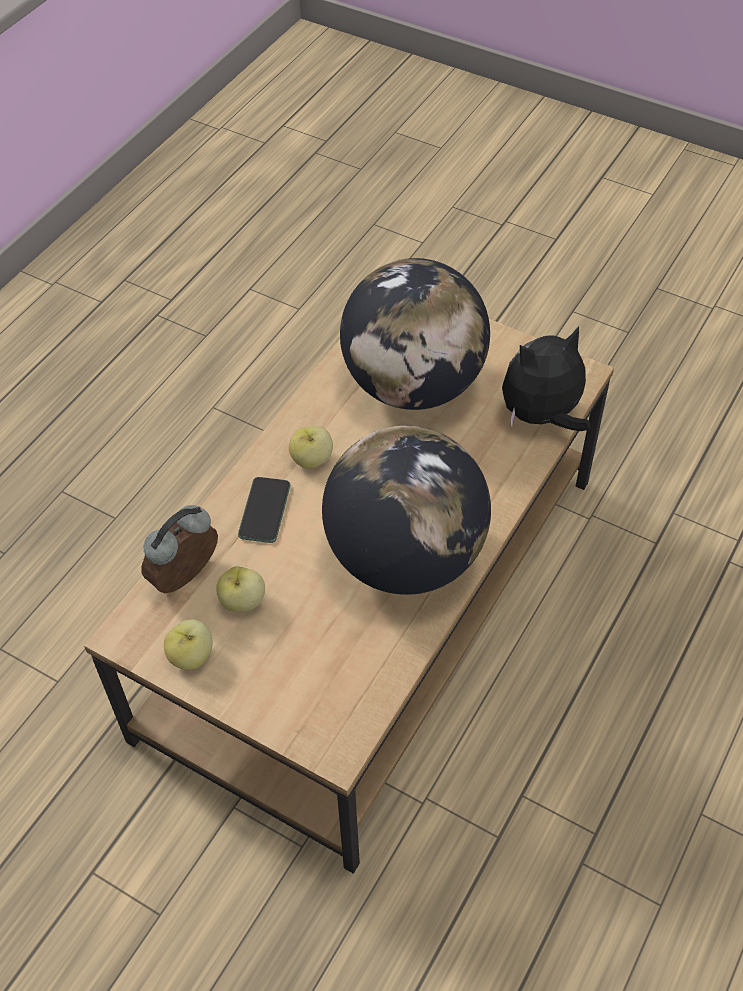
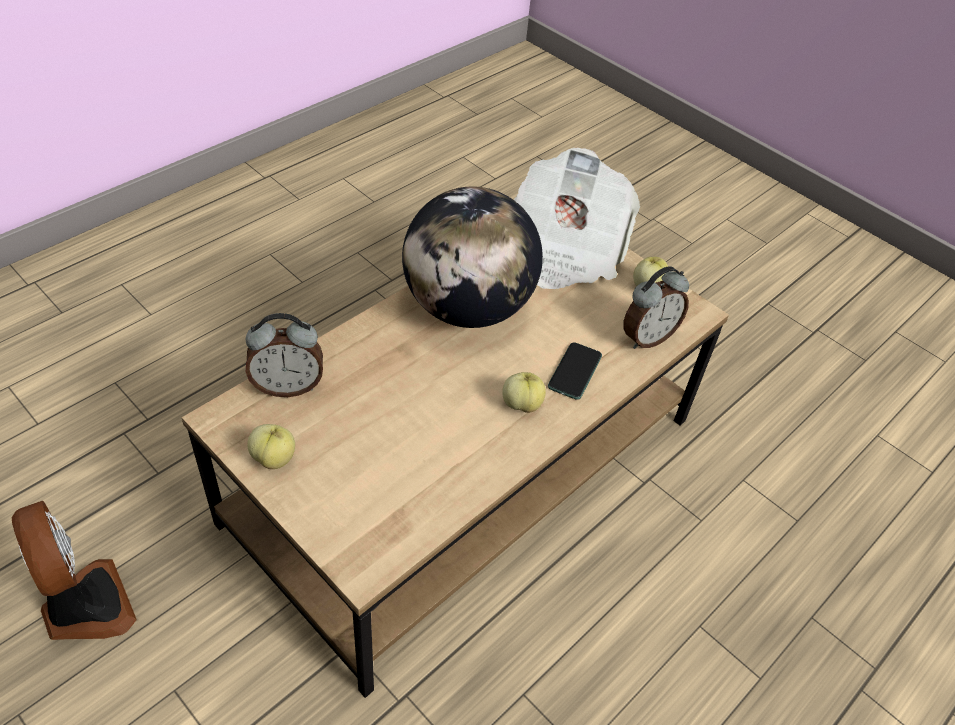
camera: 170 degrees left, 5 degrees down
apple [216,566,265,612] -> apple moved to [247,424,295,469]
globe [340,258,490,410] -> none
plush toy [502,326,590,431] -> alarm clock [246,313,323,397]
none -> fan [11,501,137,640]
none -> newspaper [514,148,640,289]

